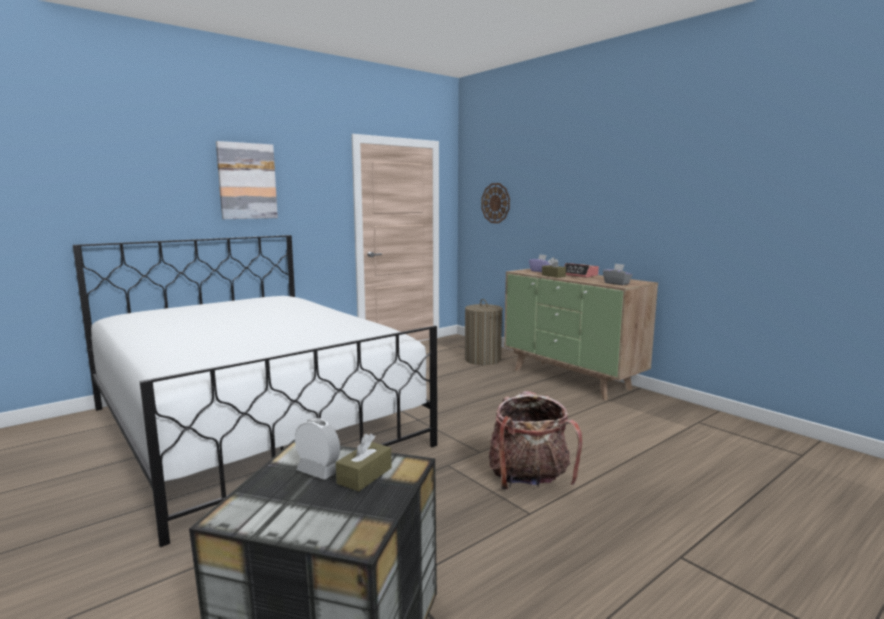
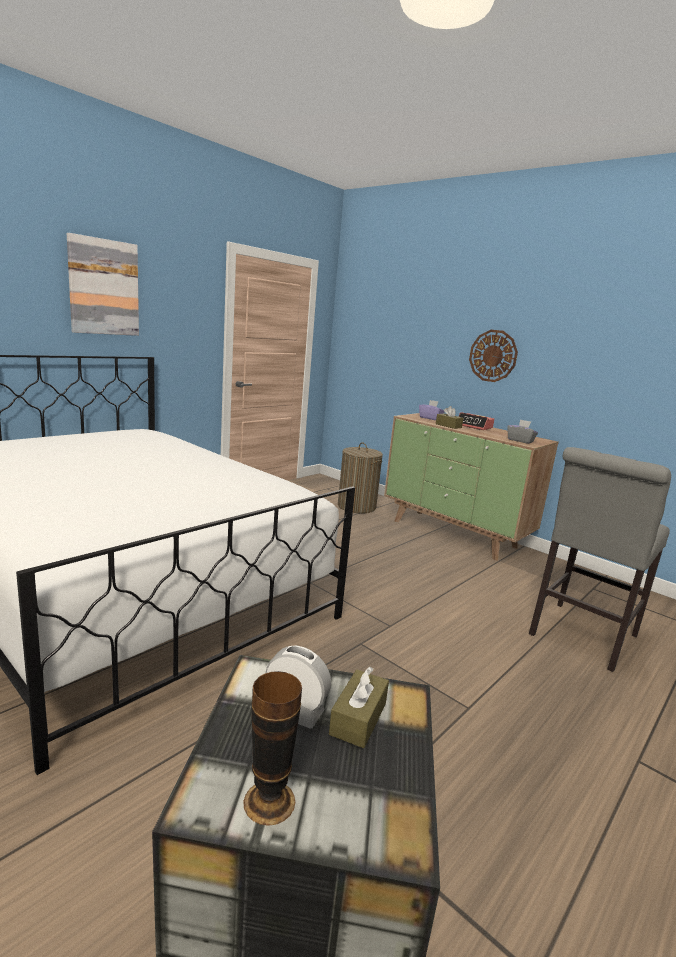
camera: 10 degrees left, 5 degrees up
wall clock [481,183,510,223] -> wall clock moved to [469,330,518,382]
backpack [489,391,582,490] -> none
none -> vase [243,671,302,826]
none -> grey stool [529,447,671,672]

